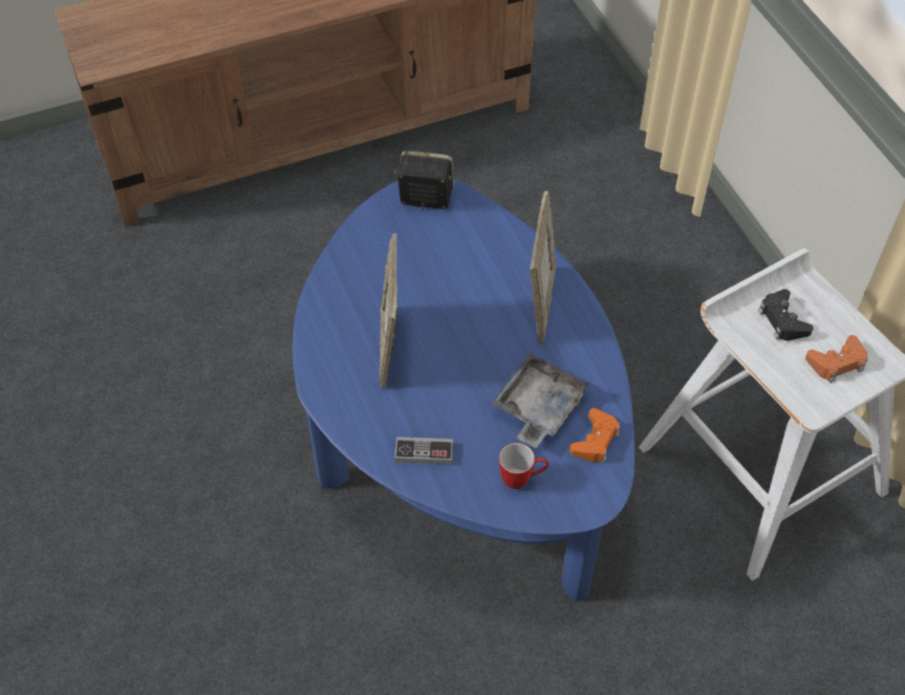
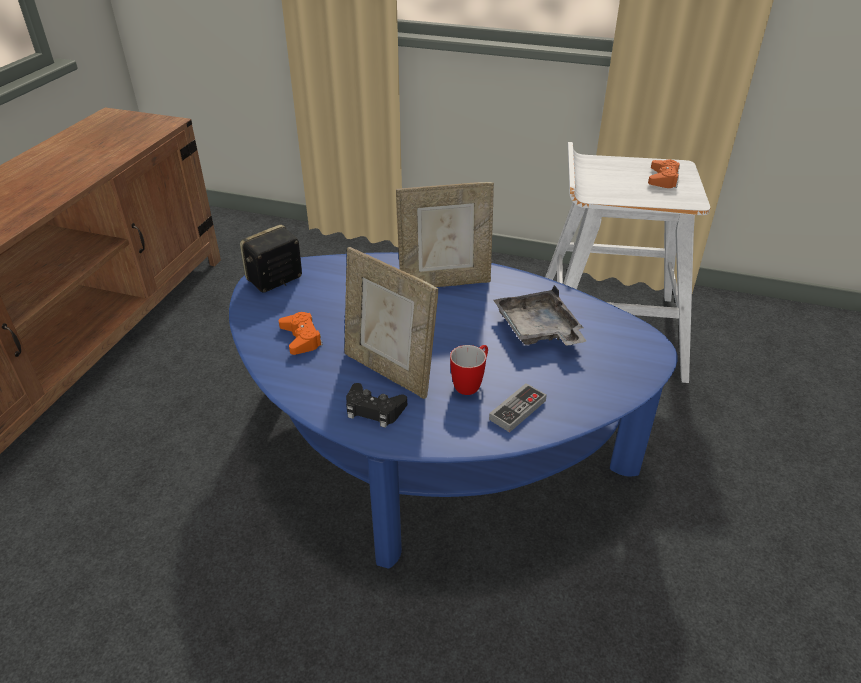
camera: 50 degrees left, 15 degrees down
mug [499,443,549,489] -> mug moved to [450,345,488,395]
picture frame [530,191,556,344] -> picture frame turned 120 degrees clockwise [396,182,494,287]
orange game controller [570,408,620,462] -> orange game controller moved to [279,312,323,355]
black game controller [758,289,813,341] -> black game controller moved to [346,383,407,428]

